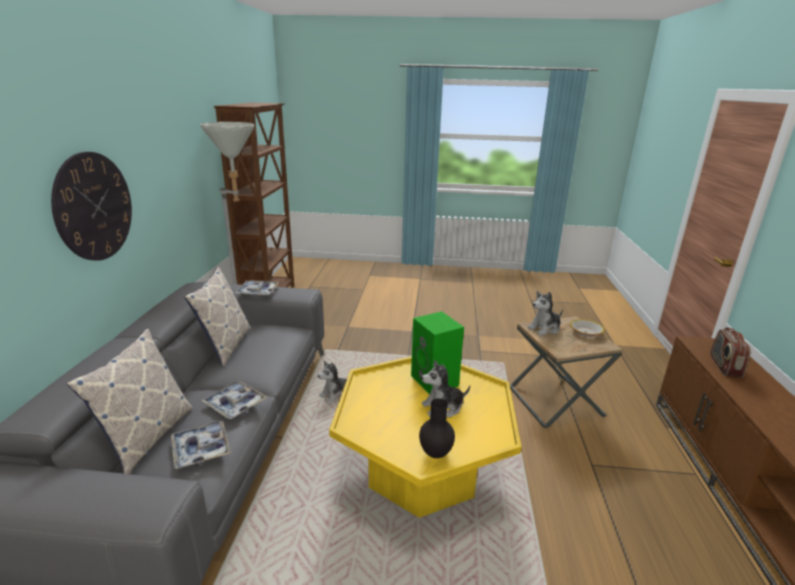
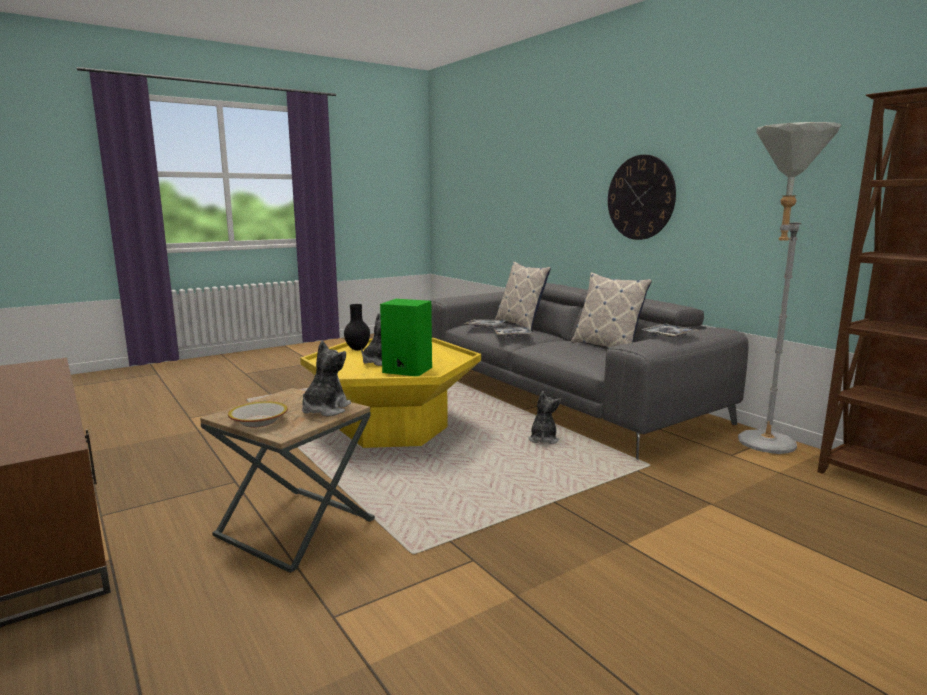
camera: 140 degrees right, 10 degrees down
radio [711,327,751,378] -> none

